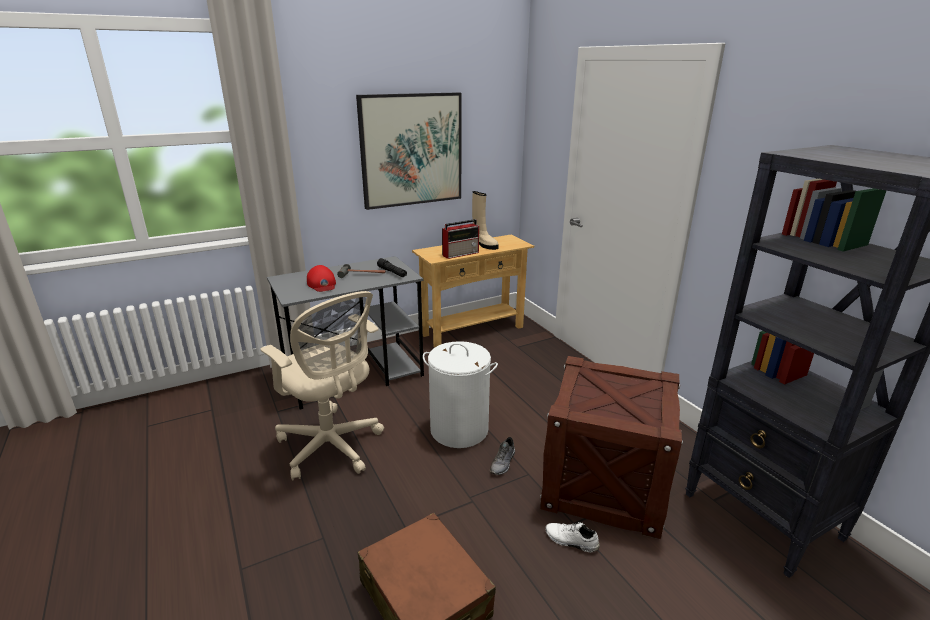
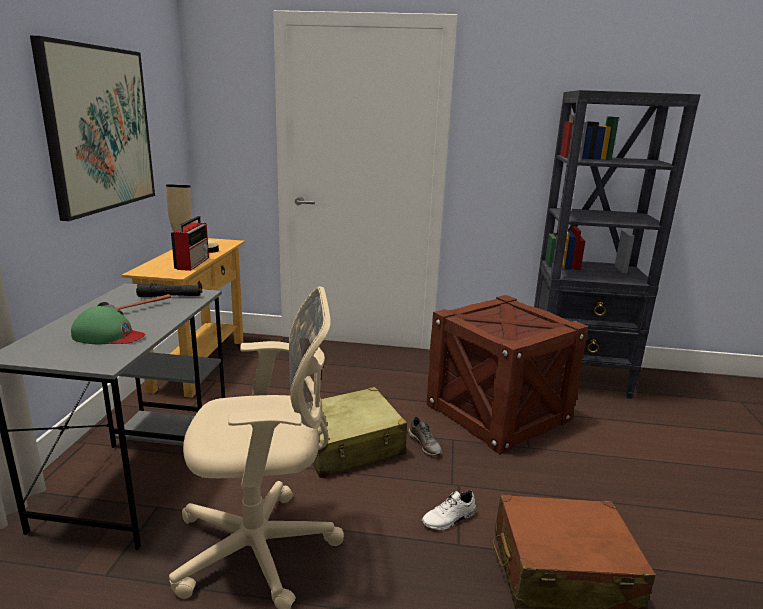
camera: 55 degrees left, 5 degrees down
red cap [307,265,336,292] -> green cap [71,306,145,344]
white laundry basket [423,341,498,448] -> beige suitcase [311,387,407,478]
white shoe [545,522,600,552] -> white shoe moved to [422,490,476,530]

